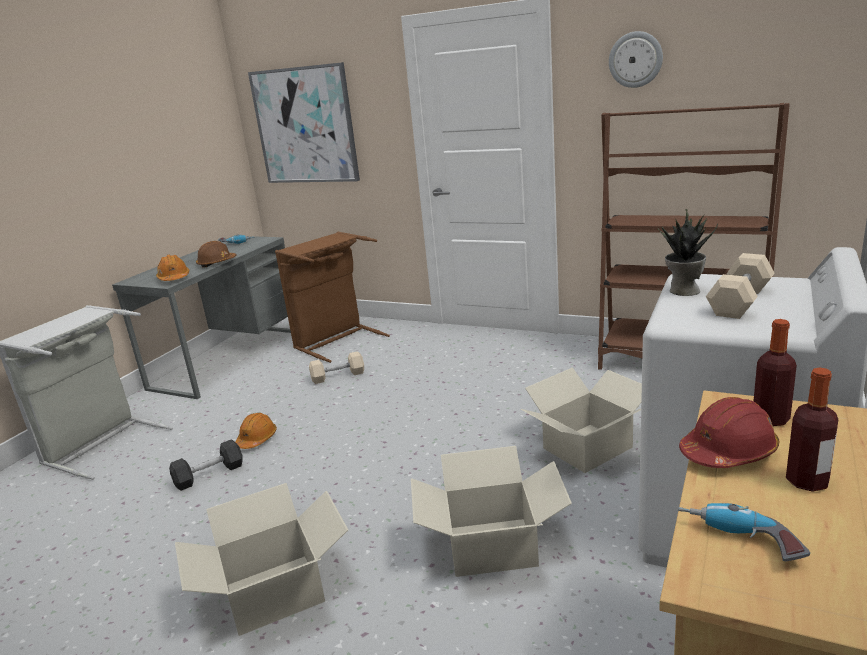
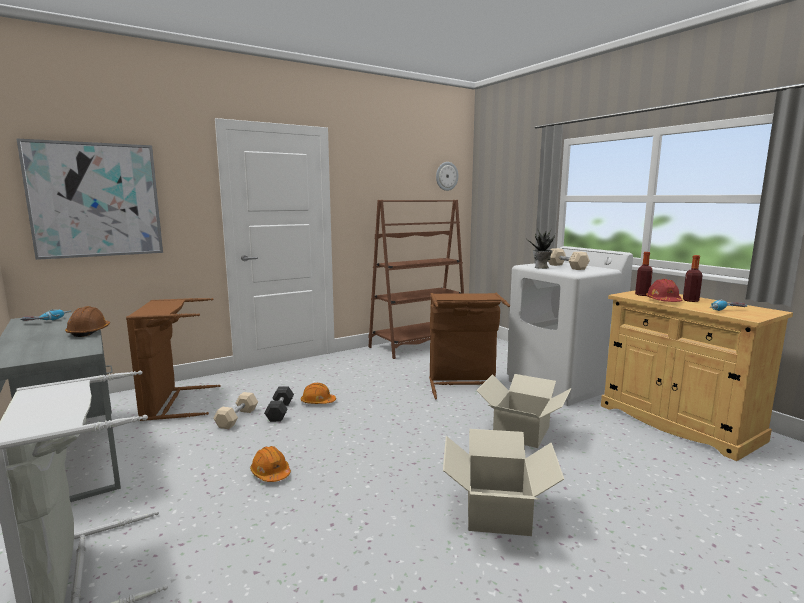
camera: 60 degrees left, 10 degrees down
orange hard hat [156,255,189,281] -> orange hard hat moved to [301,383,336,404]
grey dumbbell [169,439,243,491] -> grey dumbbell moved to [264,386,294,422]
cardboard box [521,368,642,473] -> brown laundry basket [429,293,510,400]
wall clock [609,31,663,88] -> wall clock moved to [436,162,458,191]

